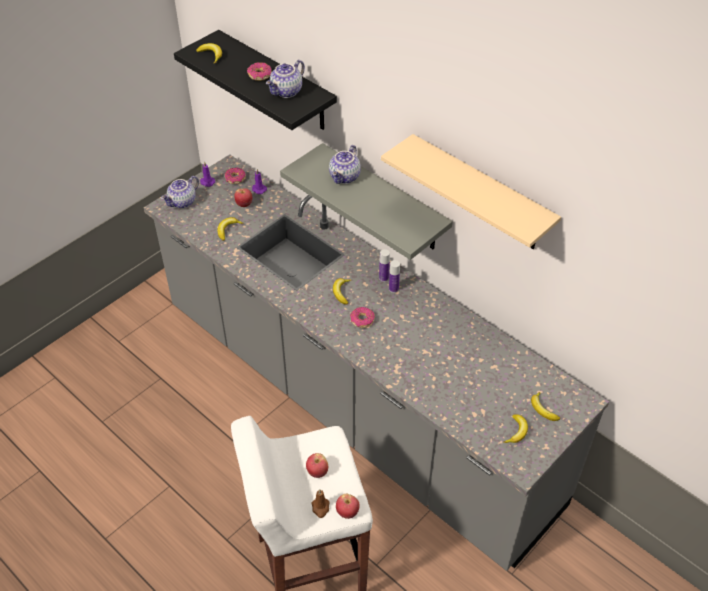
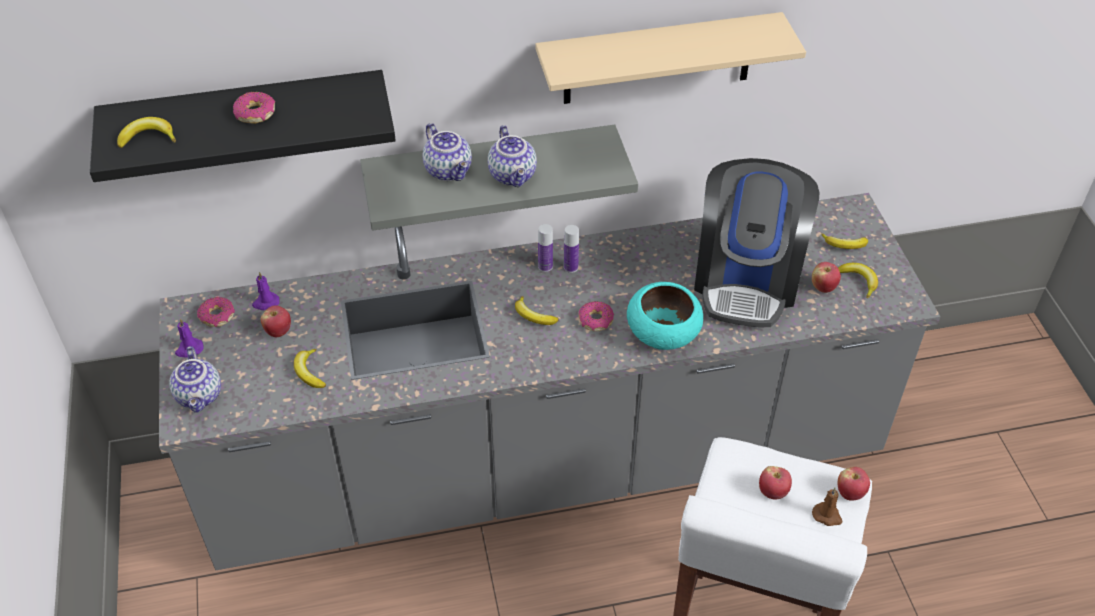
camera: 55 degrees left, 0 degrees up
teapot [266,60,305,98] -> teapot moved to [488,125,537,187]
none -> turquoise bowl [627,282,703,350]
none -> coffee machine [694,158,819,328]
none -> apple [812,262,841,293]

